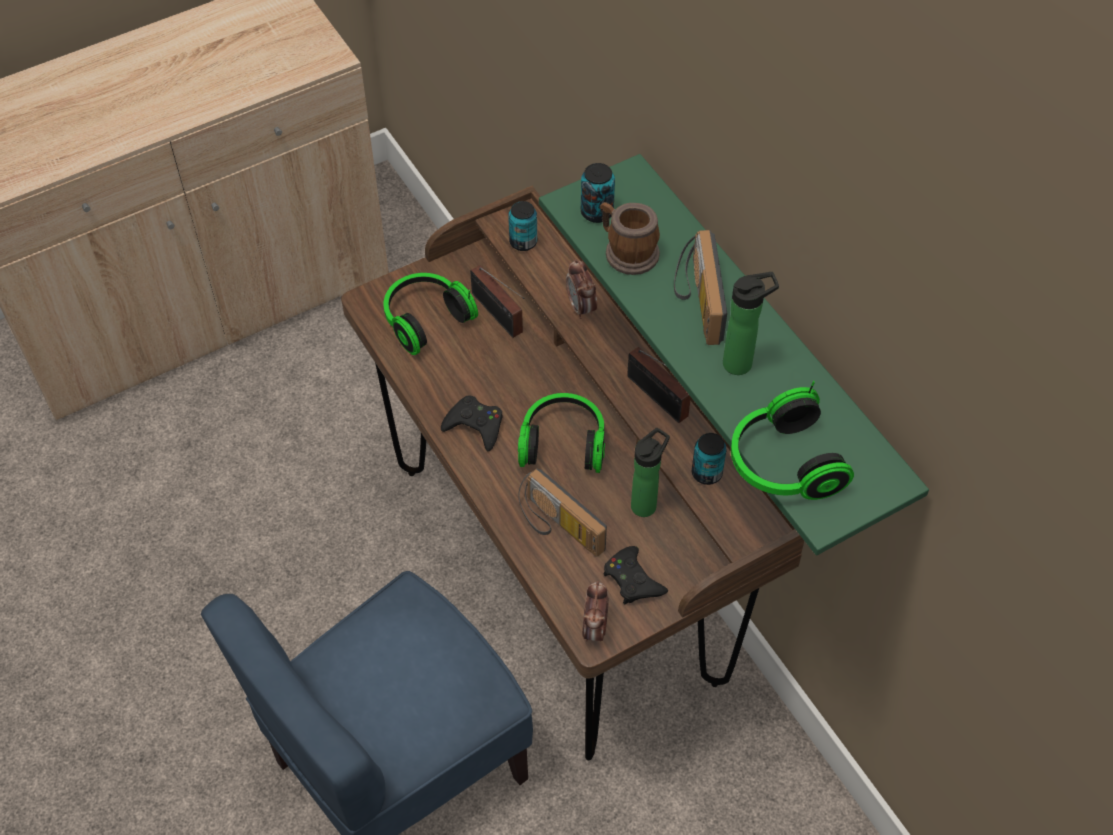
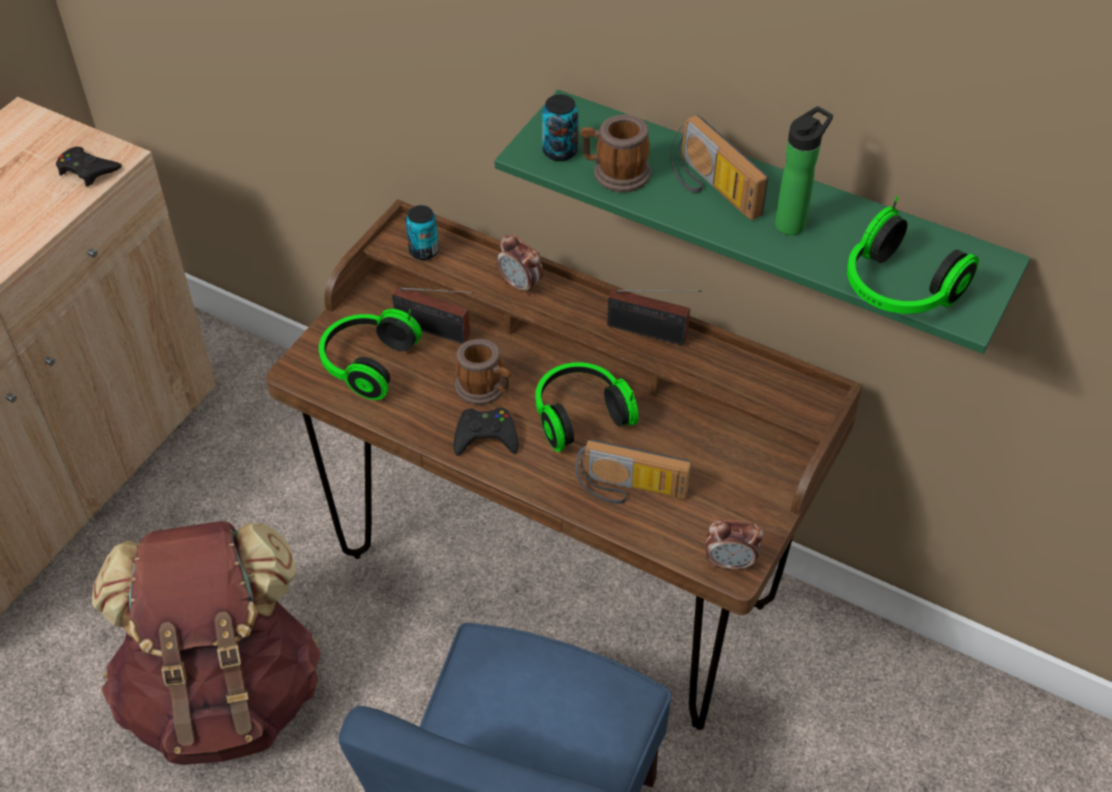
camera: 30 degrees left, 5 degrees down
alarm clock [582,581,609,642] -> alarm clock turned 60 degrees counterclockwise [706,519,763,571]
black game controller [603,546,668,604] -> black game controller moved to [56,147,122,187]
bottle [631,428,670,517] -> none
can [692,433,727,485] -> none
none -> brown backpack [92,521,321,765]
none -> mug [455,339,511,405]

